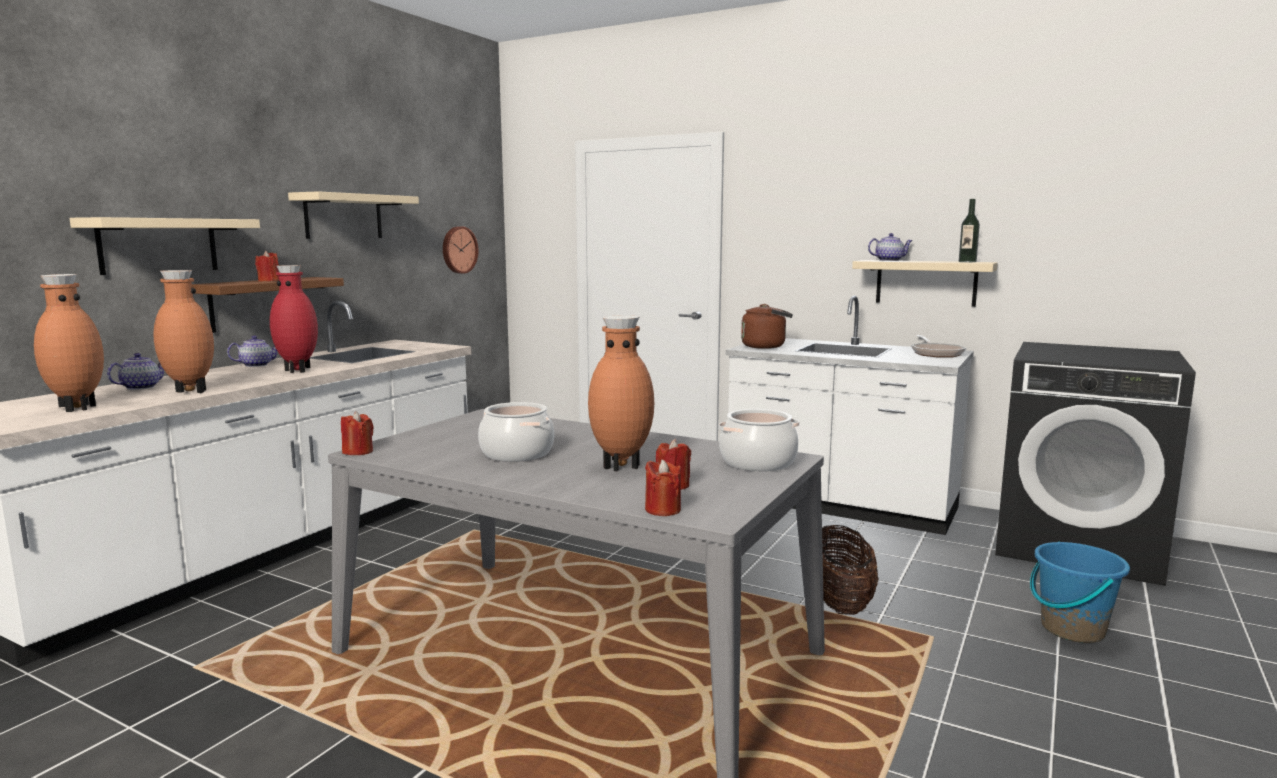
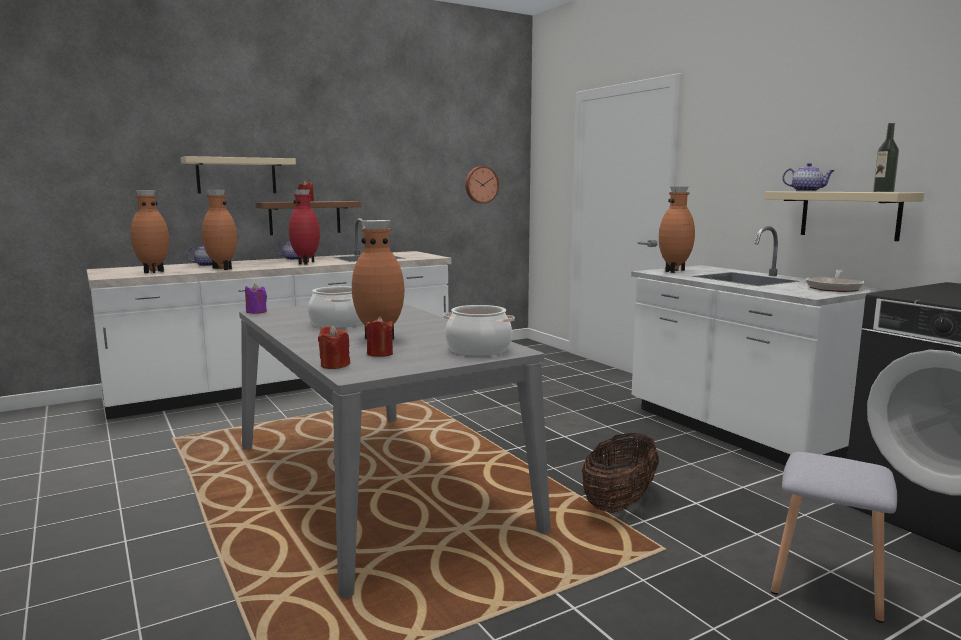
camera: 30 degrees right, 0 degrees up
beige shelf [288,191,419,239] -> none
red candle [341,411,374,455] -> purple candle [245,283,267,314]
brown kettle [741,304,793,349] -> brown vase [659,187,695,273]
blue bucket [1030,542,1130,643] -> grey stool [771,452,897,623]

